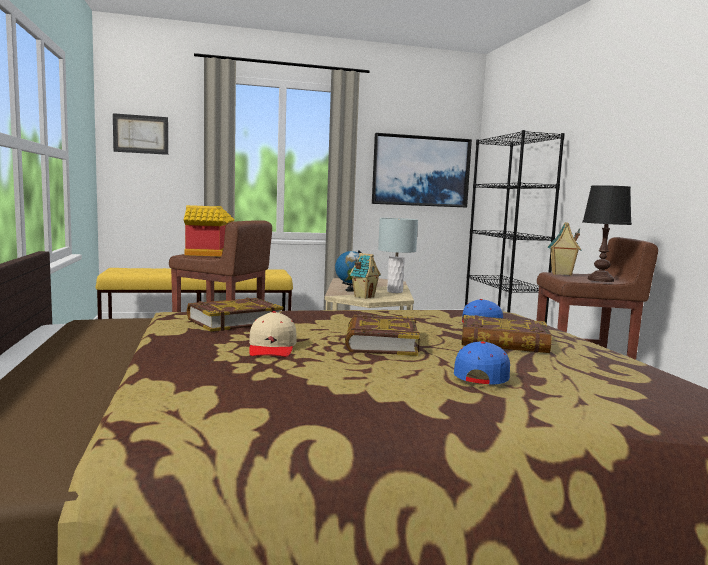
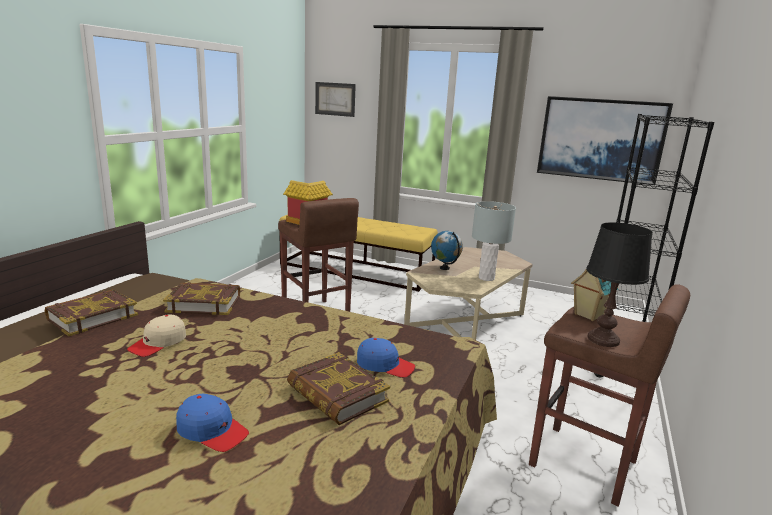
camera: 35 degrees right, 10 degrees up
book [345,314,420,356] -> book moved to [45,289,138,336]
toy house [349,253,381,299] -> none
blue cap [454,341,510,385] -> blue cap turned 60 degrees clockwise [176,394,249,452]

